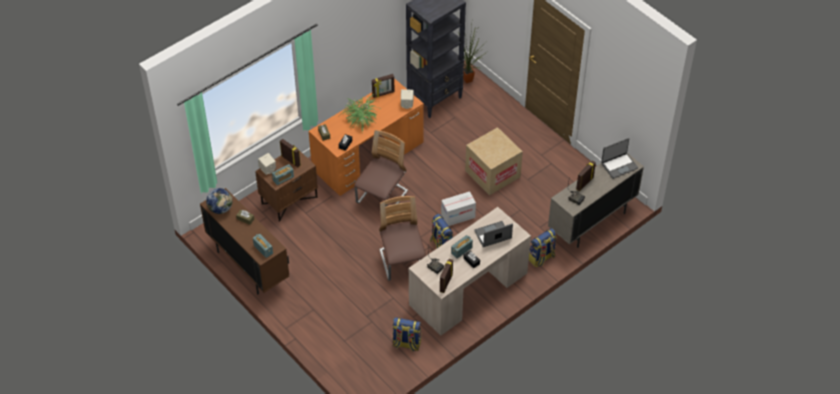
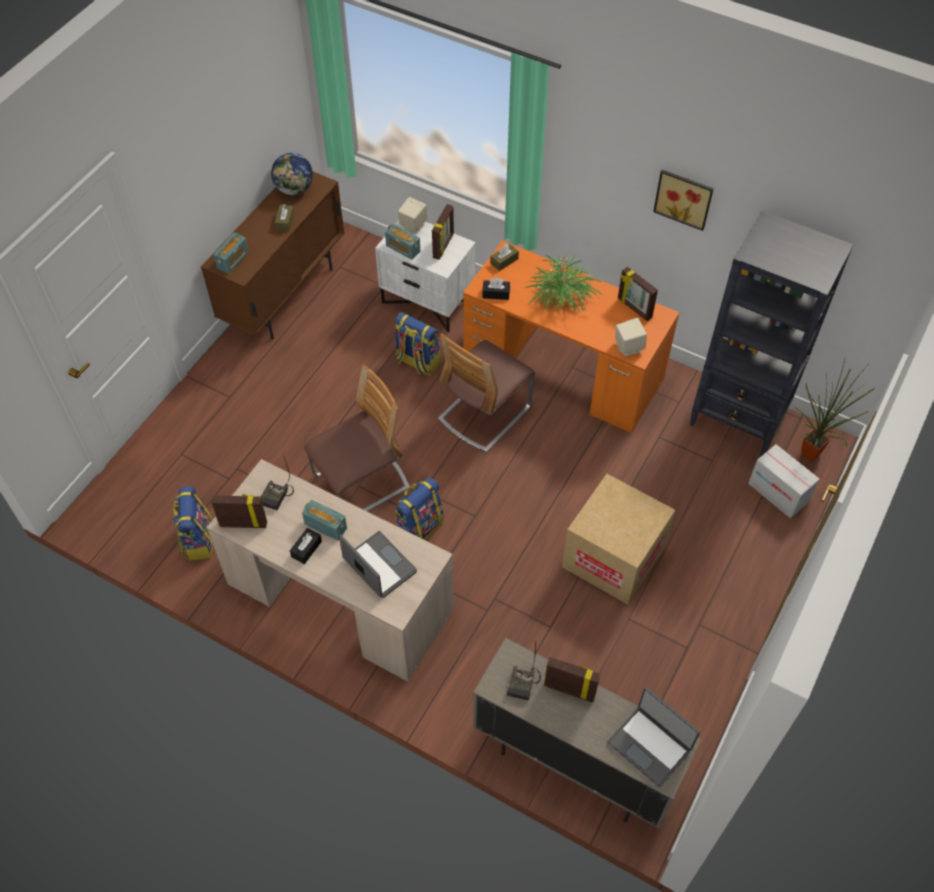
camera: 70 degrees right, 5 degrees up
brown nightstand [255,149,318,222] -> white nightstand [375,220,476,332]
chair [354,130,408,207] -> chair turned 120 degrees clockwise [438,333,535,452]
cardboard box [441,191,476,226] -> cardboard box moved to [748,444,820,518]
backpack [529,228,557,267] -> backpack moved to [394,312,441,376]
none -> picture [653,170,713,231]

